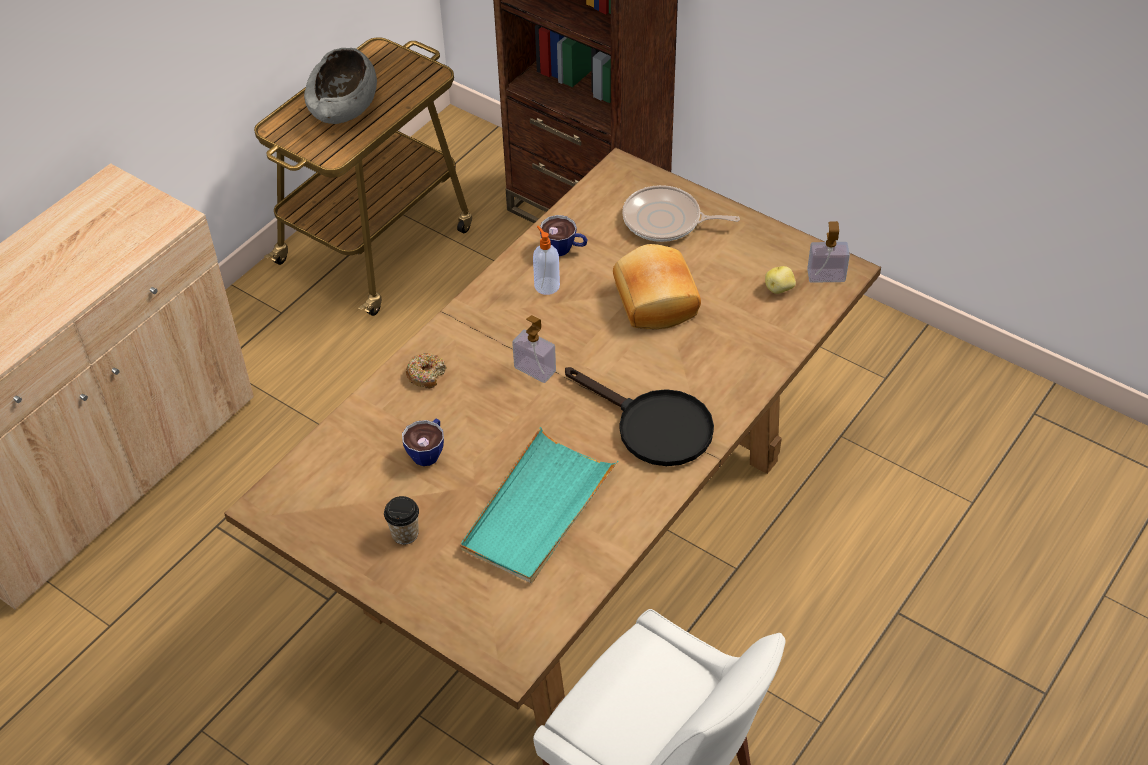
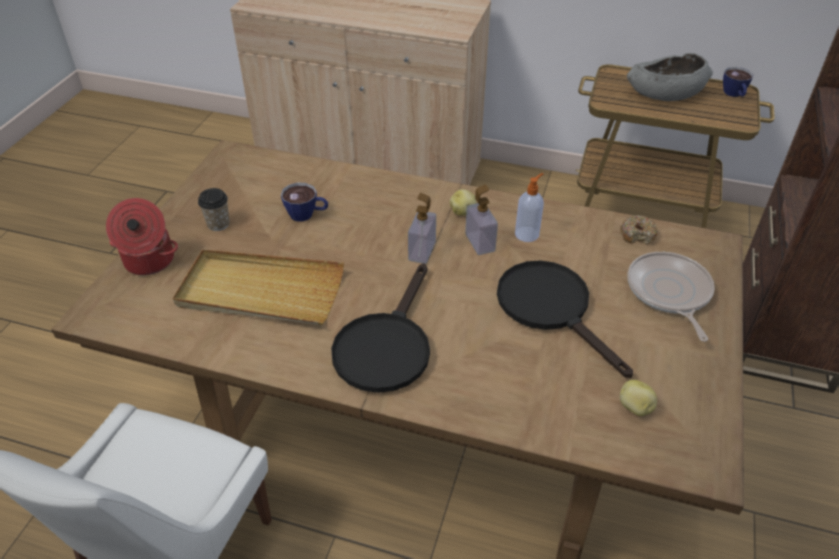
camera: 70 degrees right, 5 degrees down
donut [406,353,447,389] -> donut moved to [620,215,658,244]
turquoise tray [460,427,619,583] -> beige tray [173,249,344,325]
cup [540,215,588,256] -> cup moved to [723,67,753,97]
bread [613,244,701,329] -> black frying pan [497,260,633,378]
soap dispenser [807,221,850,283] -> soap dispenser moved to [465,184,498,255]
none -> cooking pot [106,198,178,275]
none -> potato [450,189,477,216]

